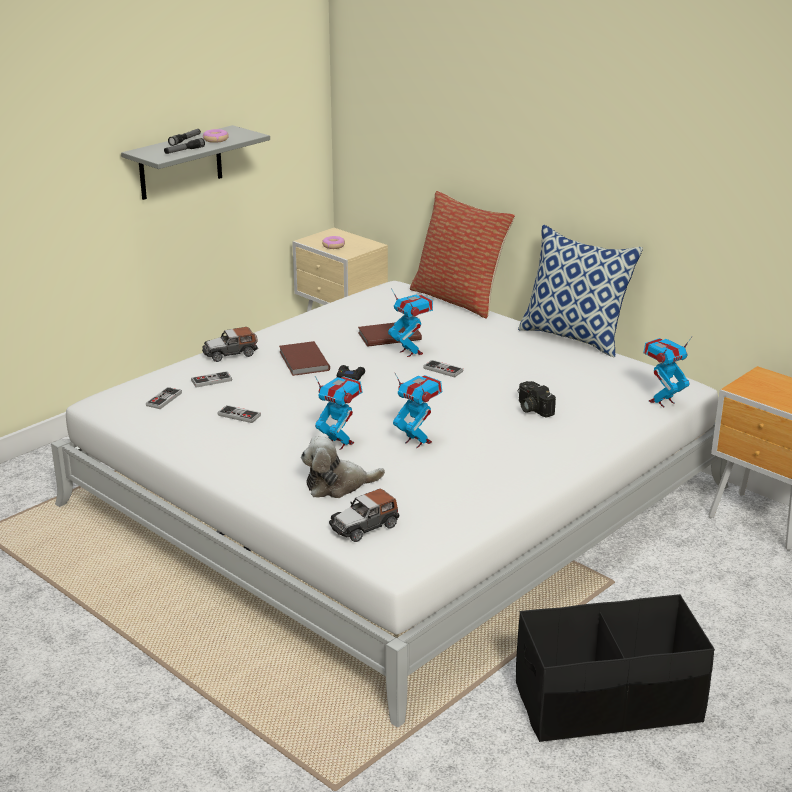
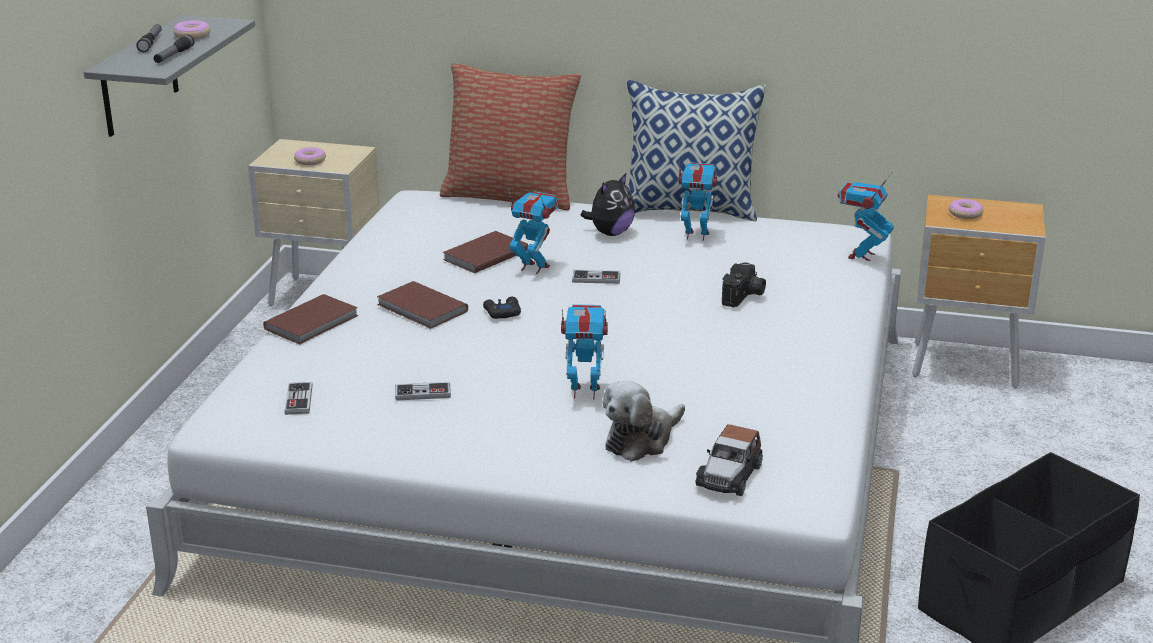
camera: 30 degrees left, 0 degrees up
game controller [191,371,232,388] -> none
toy car [202,327,258,362] -> brown book [263,294,359,344]
toy robot [393,373,442,448] -> toy robot moved to [678,162,717,241]
camera [518,381,556,418] -> camera turned 90 degrees counterclockwise [722,262,766,307]
none -> plush toy [581,172,635,236]
none -> donut [949,199,984,219]

